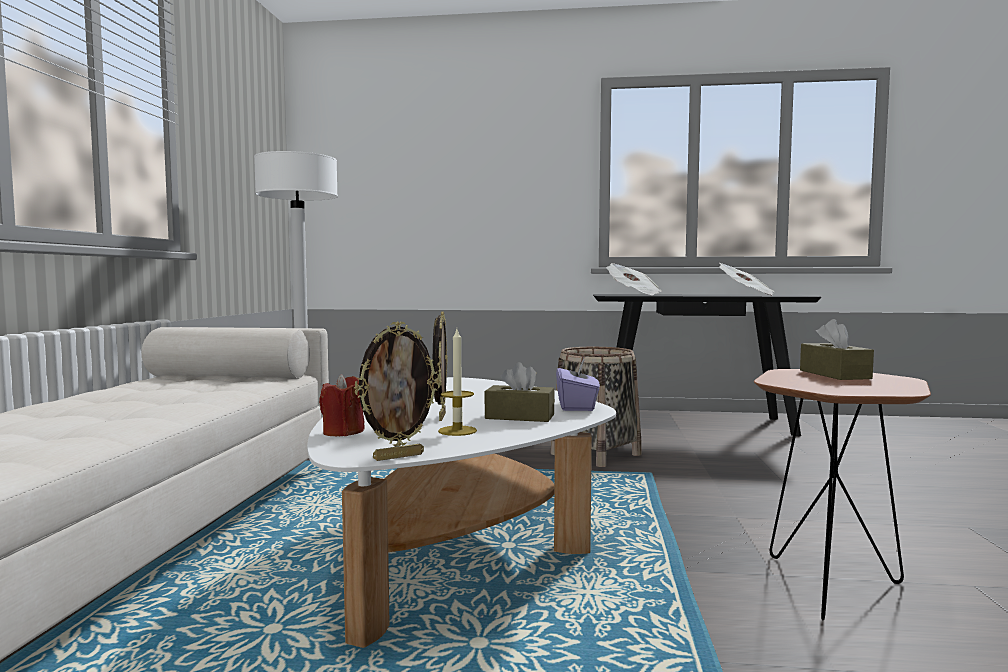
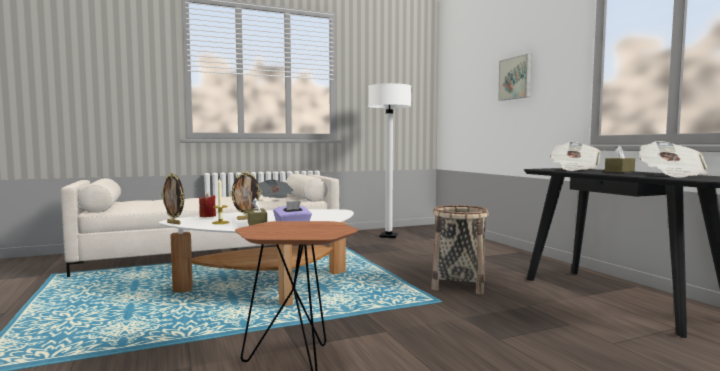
camera: 60 degrees right, 0 degrees up
brown tissue box [800,319,874,380] -> brown tissue box moved to [605,146,635,172]
none -> newspaper [258,180,293,198]
none -> picture [498,54,532,101]

